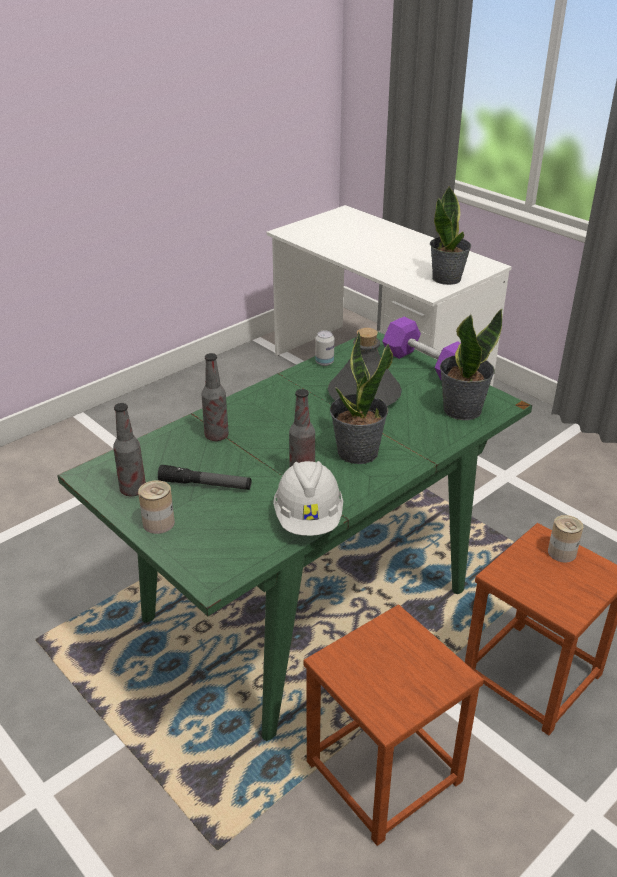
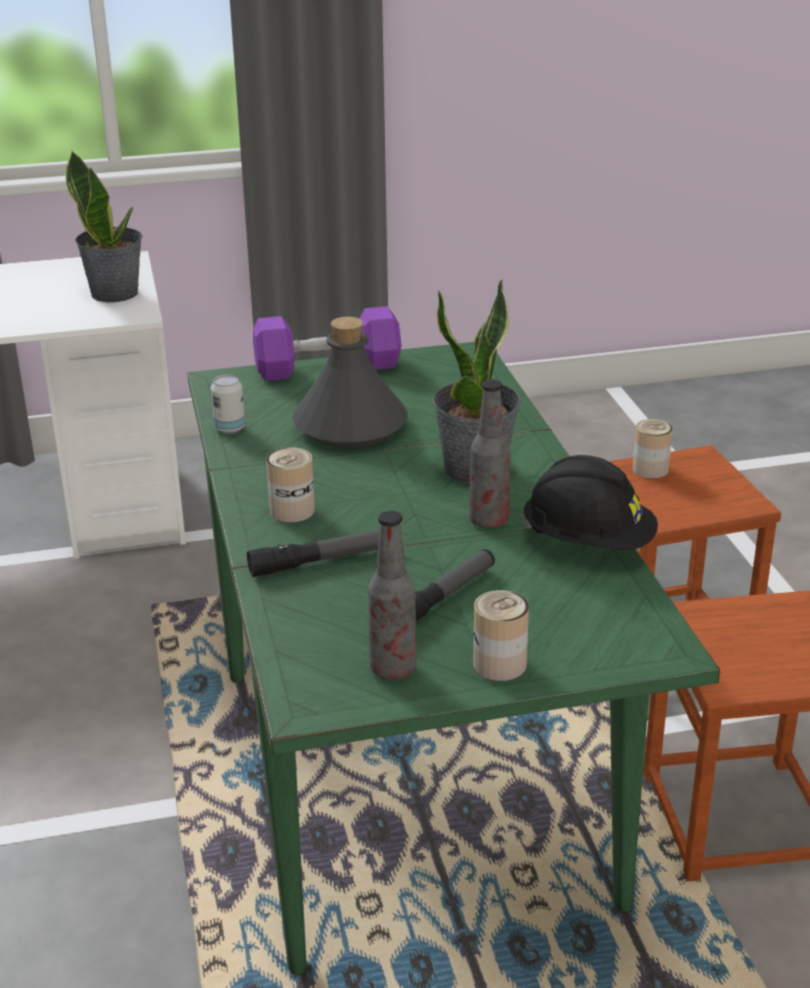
camera: 60 degrees left, 5 degrees down
bottle [201,353,229,441] -> flashlight [247,529,380,577]
white hard hat [273,461,343,536] -> black hard hat [522,455,658,550]
potted plant [440,308,503,420] -> none
none -> can [266,447,315,522]

